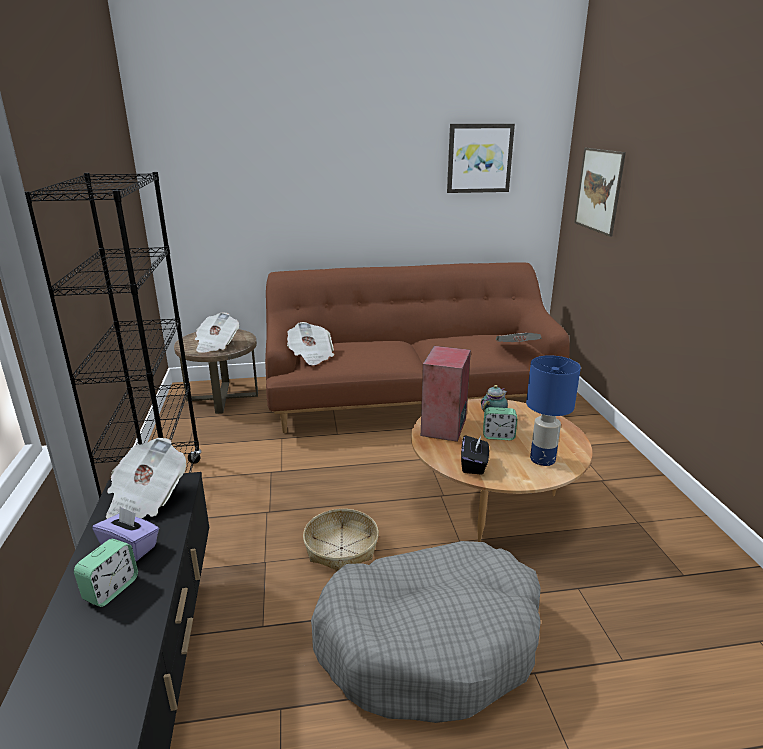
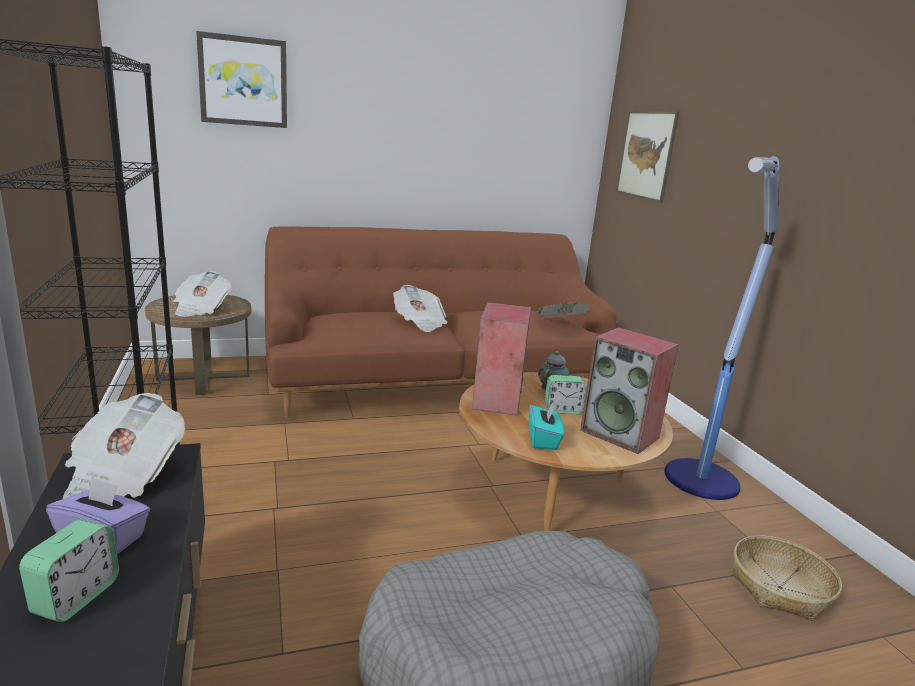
camera: 10 degrees left, 5 degrees down
newspaper [287,322,334,366] -> newspaper moved to [393,285,448,332]
basket [303,509,379,571] -> basket moved to [732,535,842,621]
picture [447,124,515,193] -> picture moved to [196,31,287,128]
black tissue box [461,435,489,475] -> turquoise tissue box [529,403,564,450]
blue table lamp [526,355,581,466] -> speaker [580,327,679,454]
none -> floor lamp [664,156,779,500]

